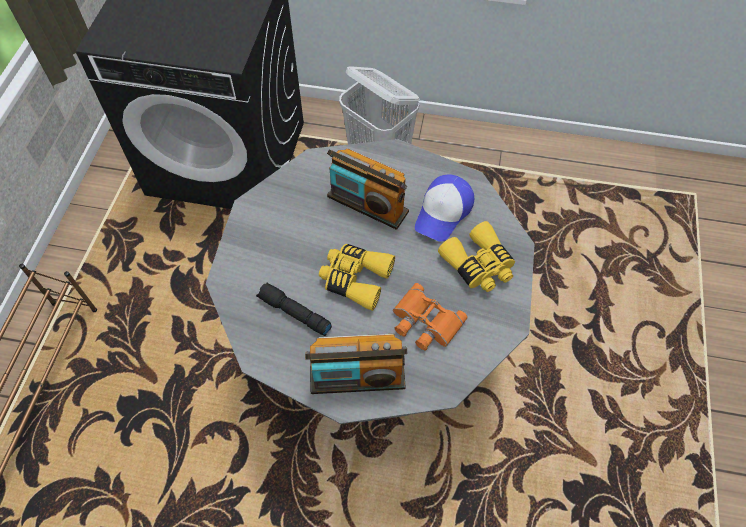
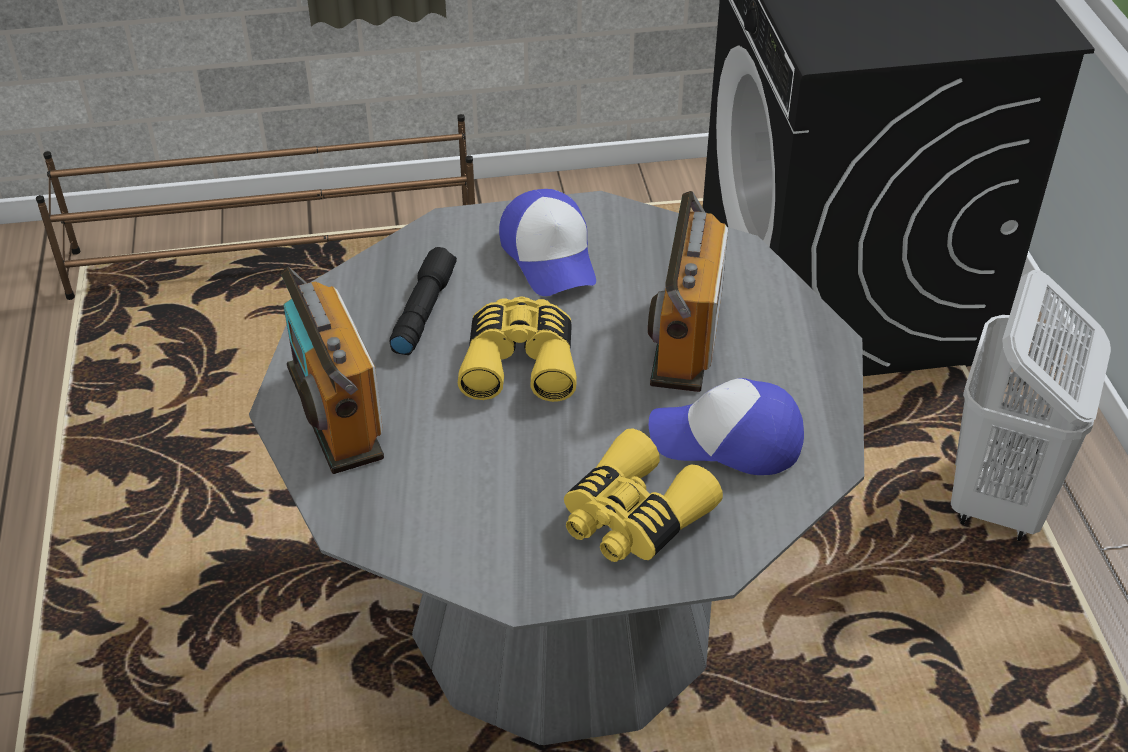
camera: 70 degrees right, 15 degrees down
orange binoculars [393,283,468,350] -> none
none -> cap [499,189,596,296]

